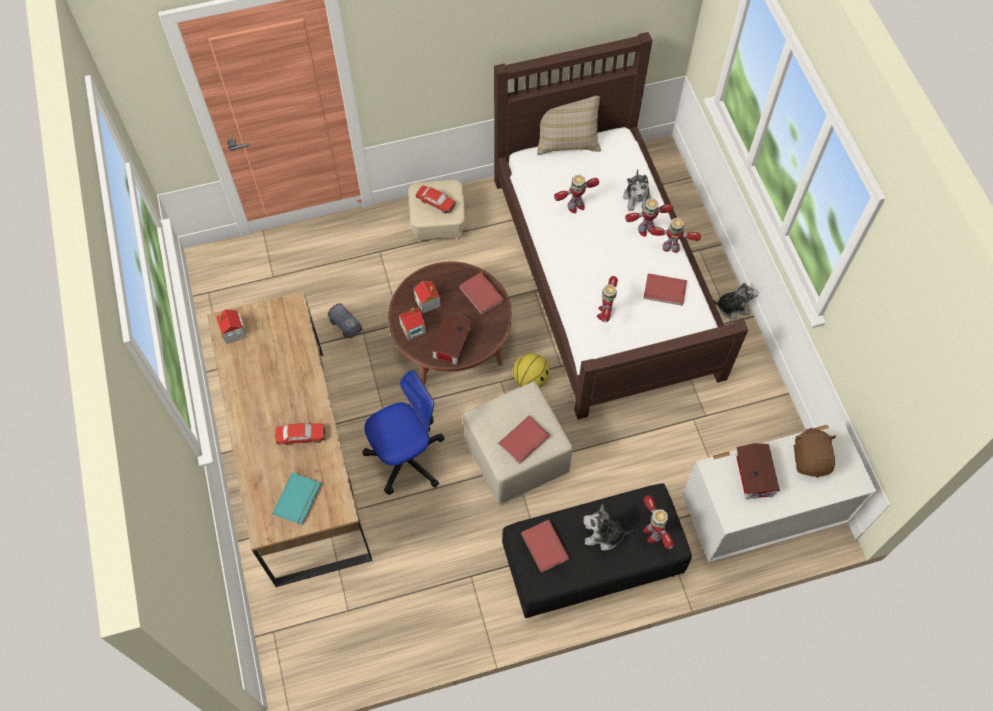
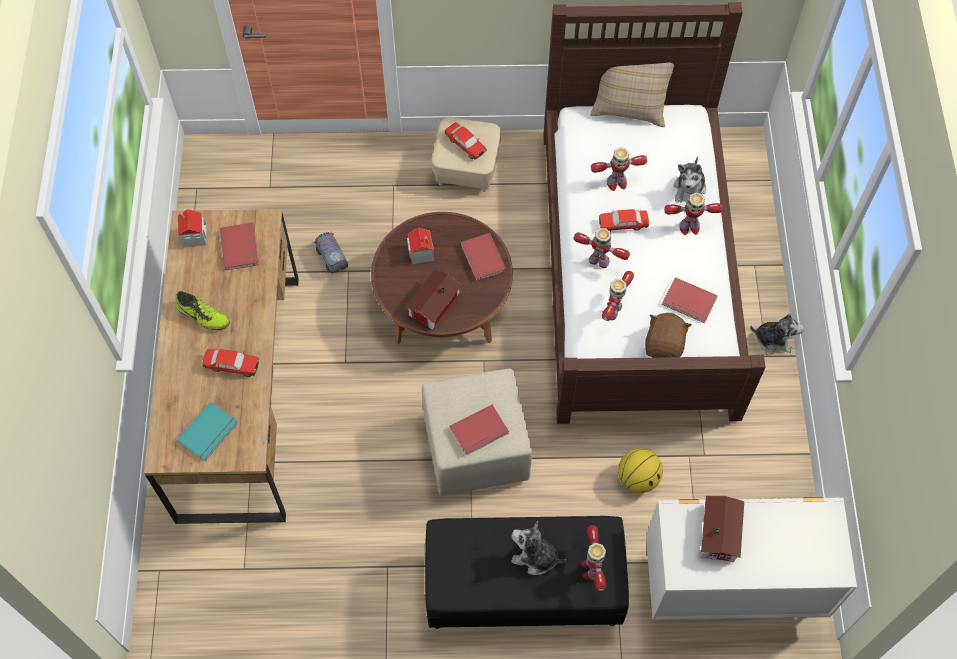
camera: 15 degrees right, 0 degrees up
office chair [363,370,445,495] -> none
toy house [399,308,426,340] -> none
basketball [513,353,550,388] -> basketball moved to [618,448,663,493]
red book [521,520,569,573] -> red book moved to [220,222,259,270]
toy robot [650,218,701,253] -> toy robot moved to [573,228,630,268]
brown plush toy [794,428,836,478] -> brown plush toy moved to [645,313,692,358]
none -> shoe [175,291,230,330]
none -> toy car [599,209,649,232]

